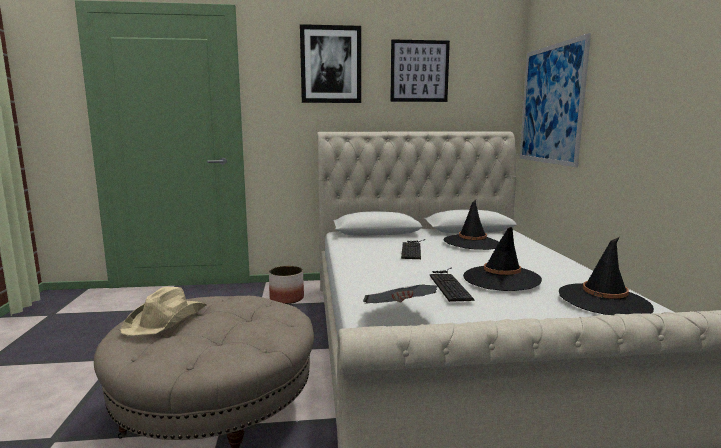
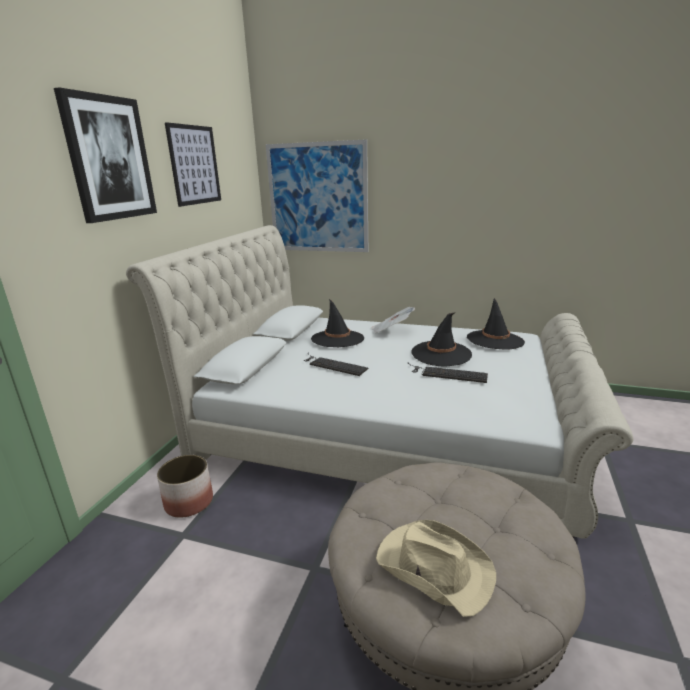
camera: 65 degrees left, 10 degrees up
newspaper [363,285,438,303] -> newspaper moved to [372,307,415,333]

